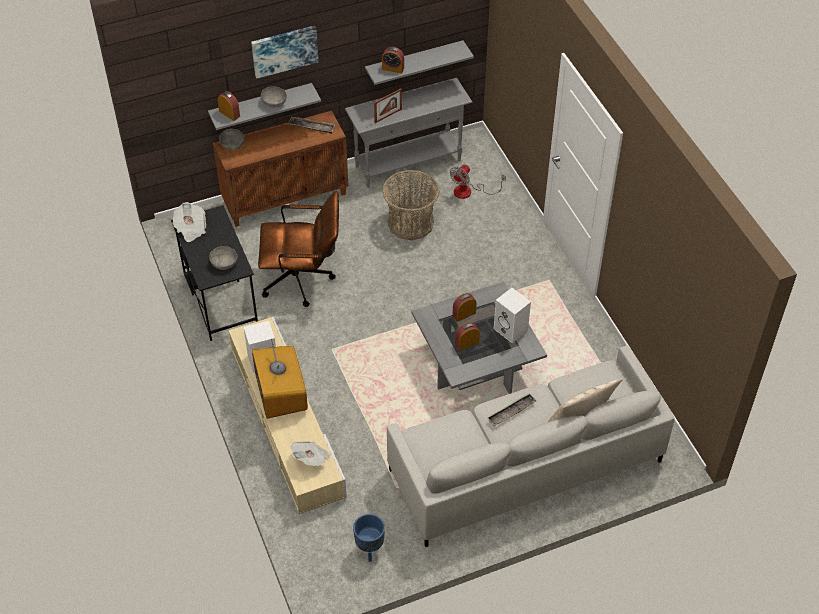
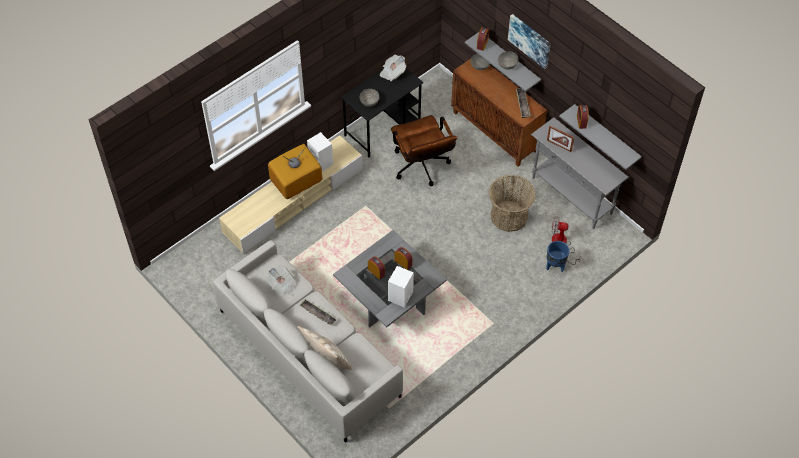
camera: 70 degrees right, 5 degrees up
newspaper [291,441,331,467] -> newspaper moved to [267,265,297,295]
blue planter [353,514,385,562] -> blue planter moved to [546,241,569,272]

